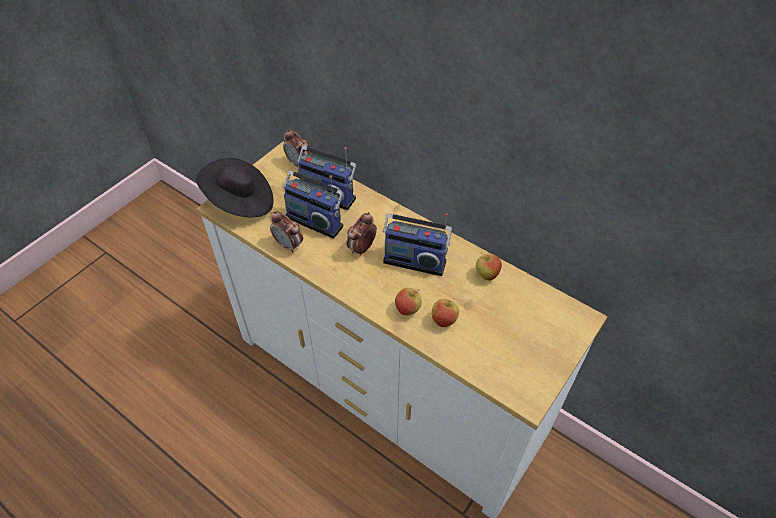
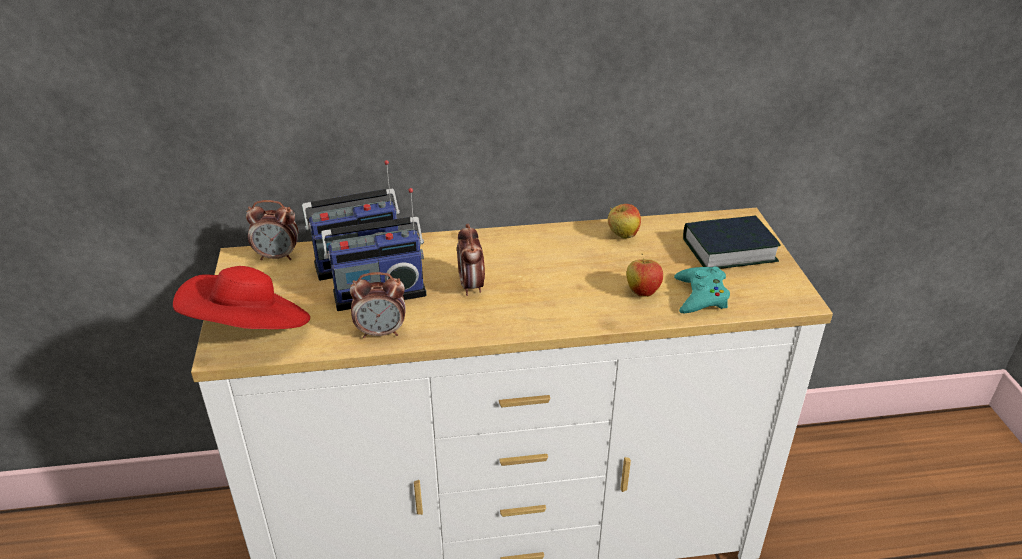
camera: 45 degrees left, 15 degrees down
black hat [196,158,274,217] -> red hat [173,266,310,329]
radio [383,213,452,276] -> none
apple [395,288,422,315] -> none
none -> turquoise game controller [674,266,730,314]
none -> book [683,215,781,269]

